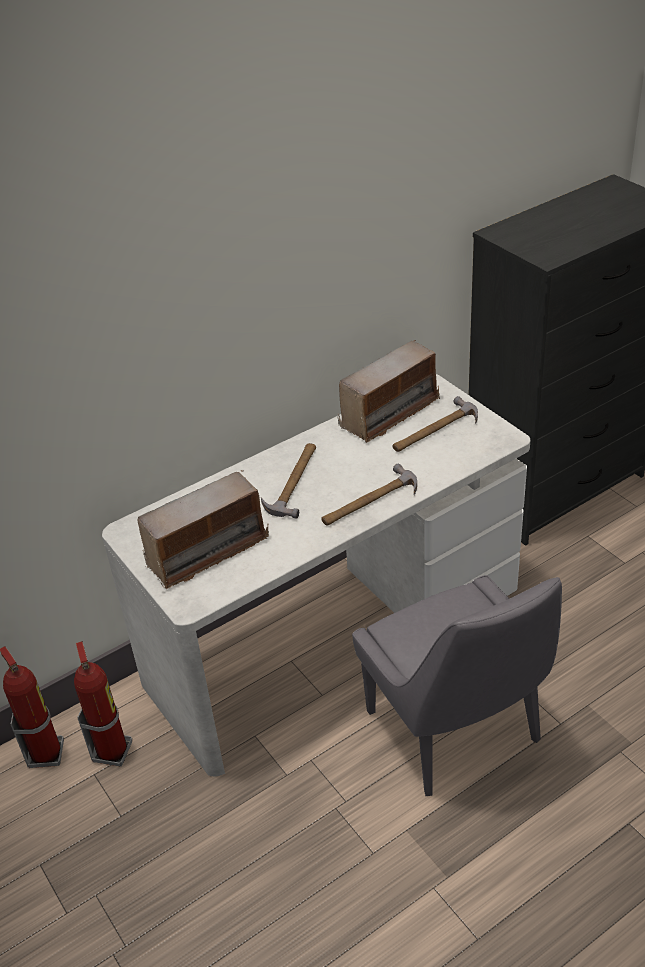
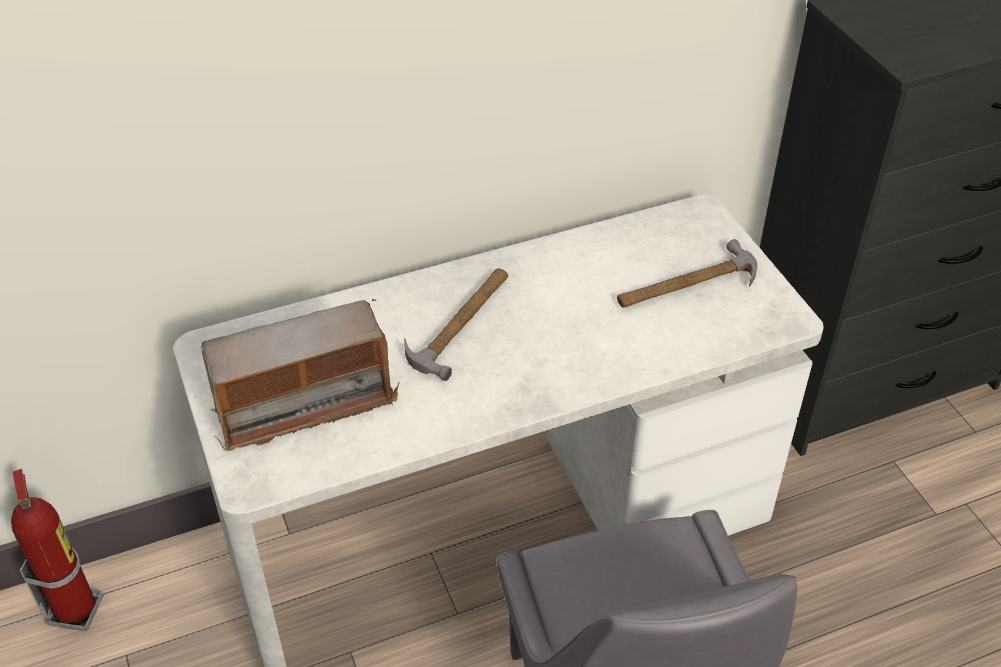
camera: 10 degrees right, 5 degrees up
fire extinguisher [74,641,132,767] -> none
hammer [321,463,417,526] -> none
radio [338,340,440,443] -> none

